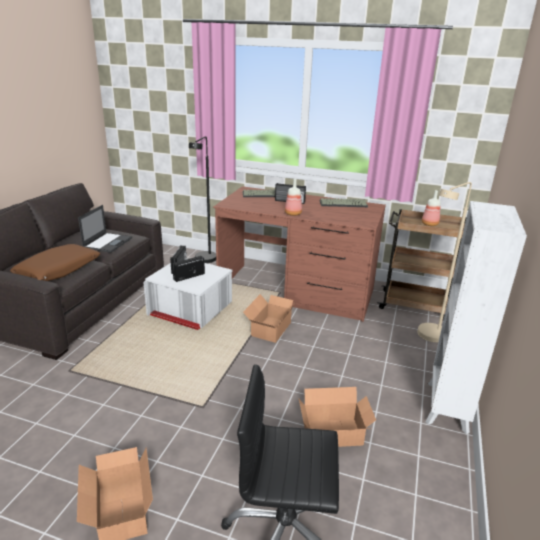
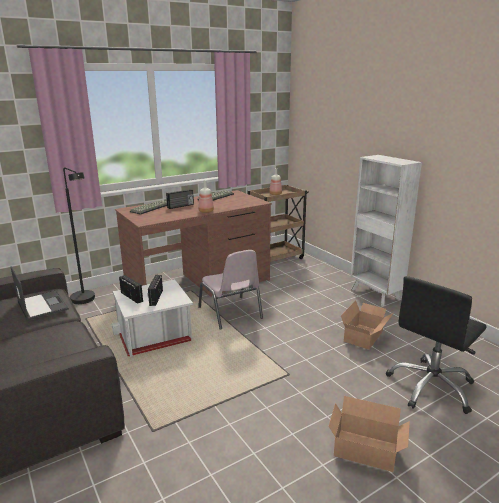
camera: 50 degrees left, 5 degrees down
brown pillow [10,244,101,281] -> none
cardboard box [243,294,297,343] -> pink chair [198,250,263,330]
beige floor lamp [417,182,472,342] -> none

